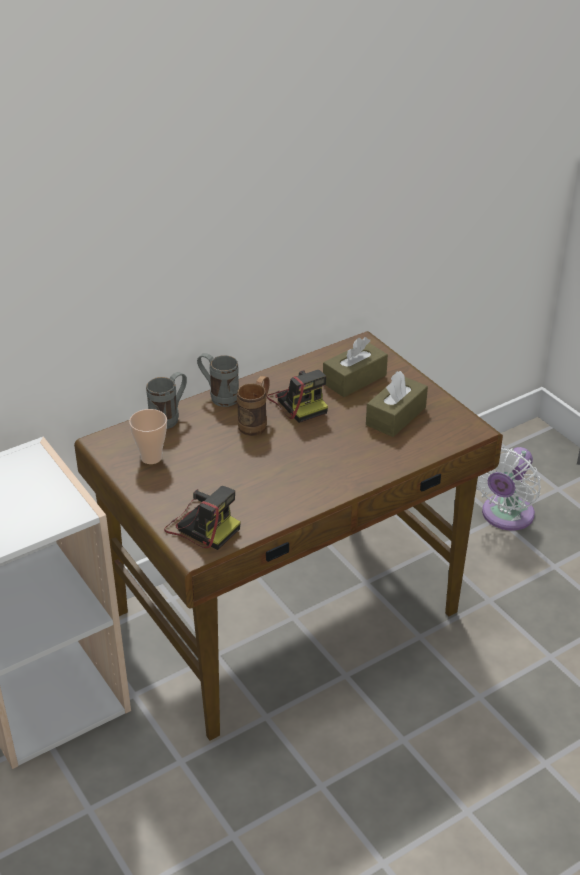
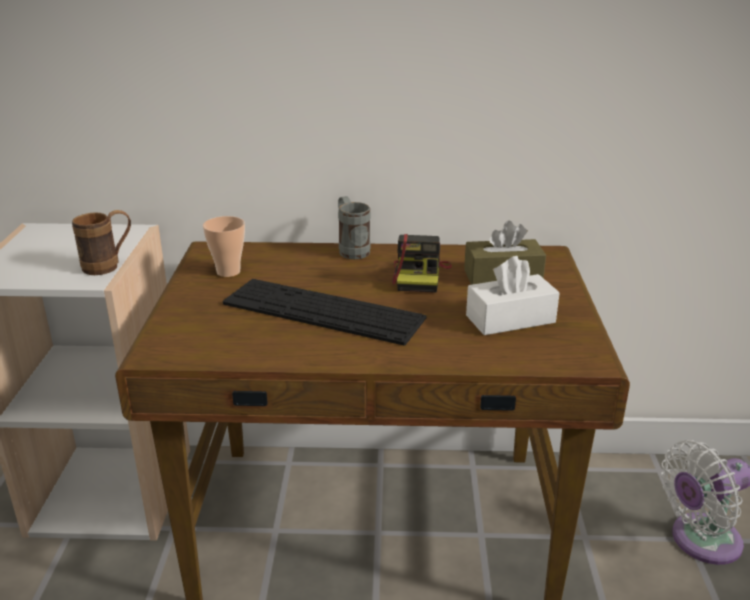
camera: 35 degrees right, 10 degrees down
grey mug [146,372,187,429] -> none
camera [164,486,241,550] -> none
brown mug [237,376,270,436] -> brown mug moved to [72,210,131,275]
brown tissue box [366,371,428,437] -> white tissue box [466,256,560,335]
none -> keyboard [223,279,427,346]

